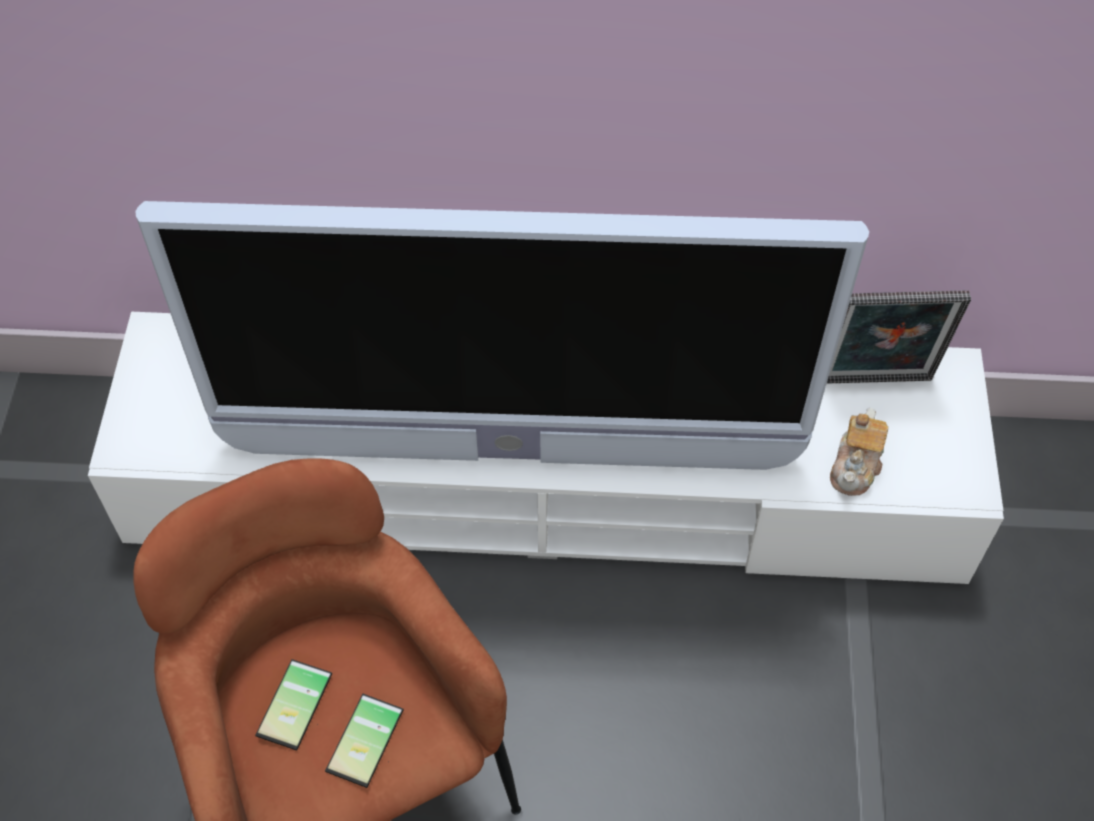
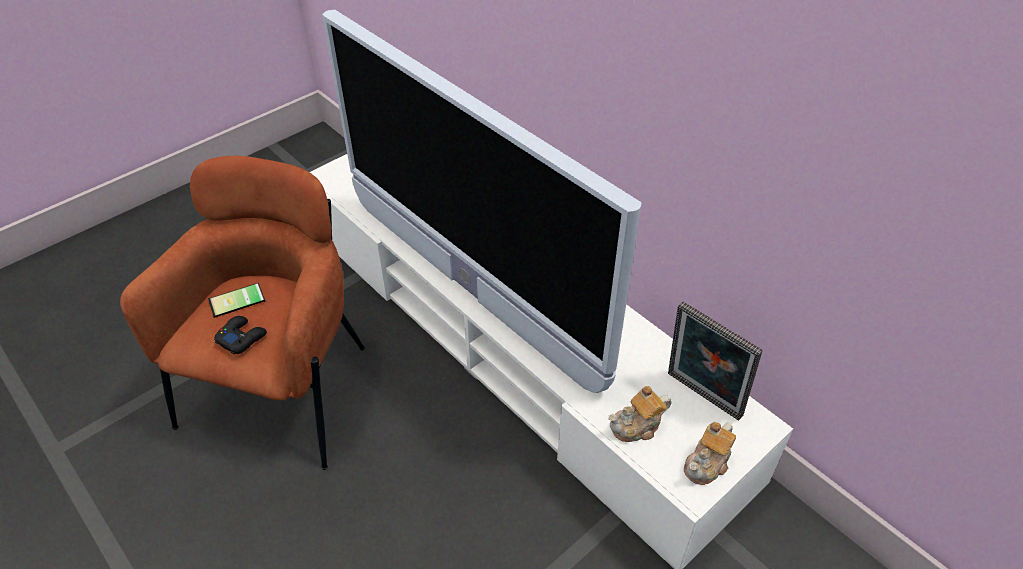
camera: 45 degrees right, 10 degrees down
phone [325,694,404,788] -> black game controller [214,316,267,354]
none -> teapot [684,422,736,485]

